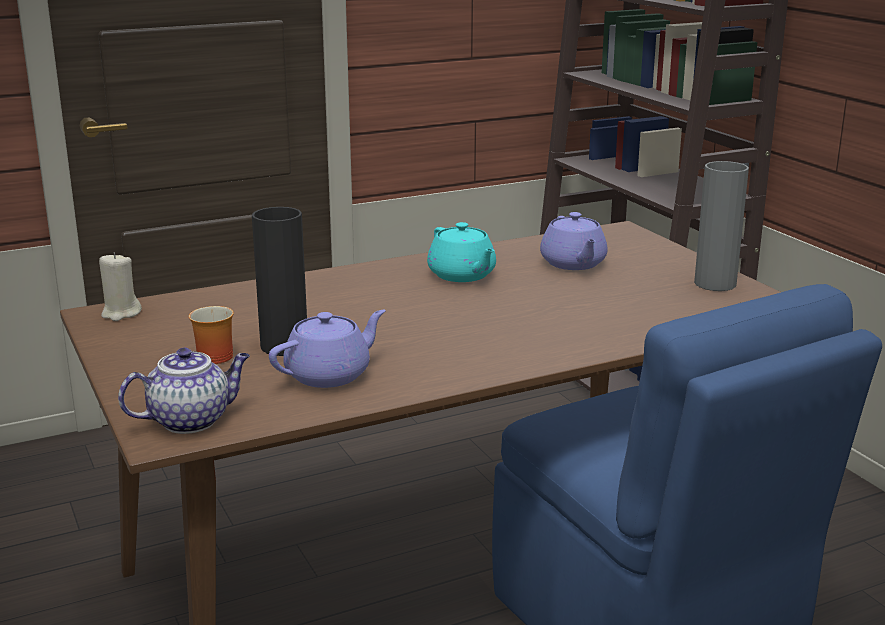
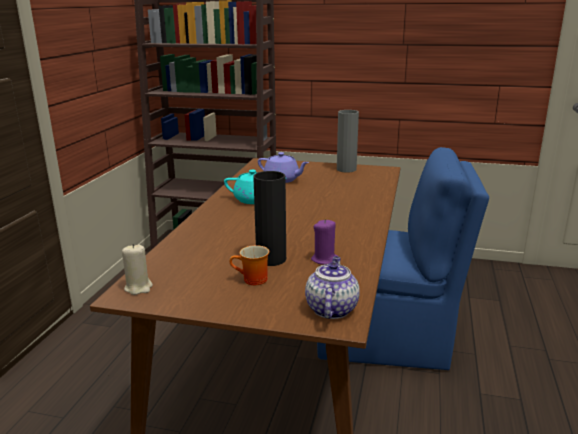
camera: 50 degrees left, 0 degrees up
purple teapot [269,310,386,388] -> purple candle [311,219,337,265]

